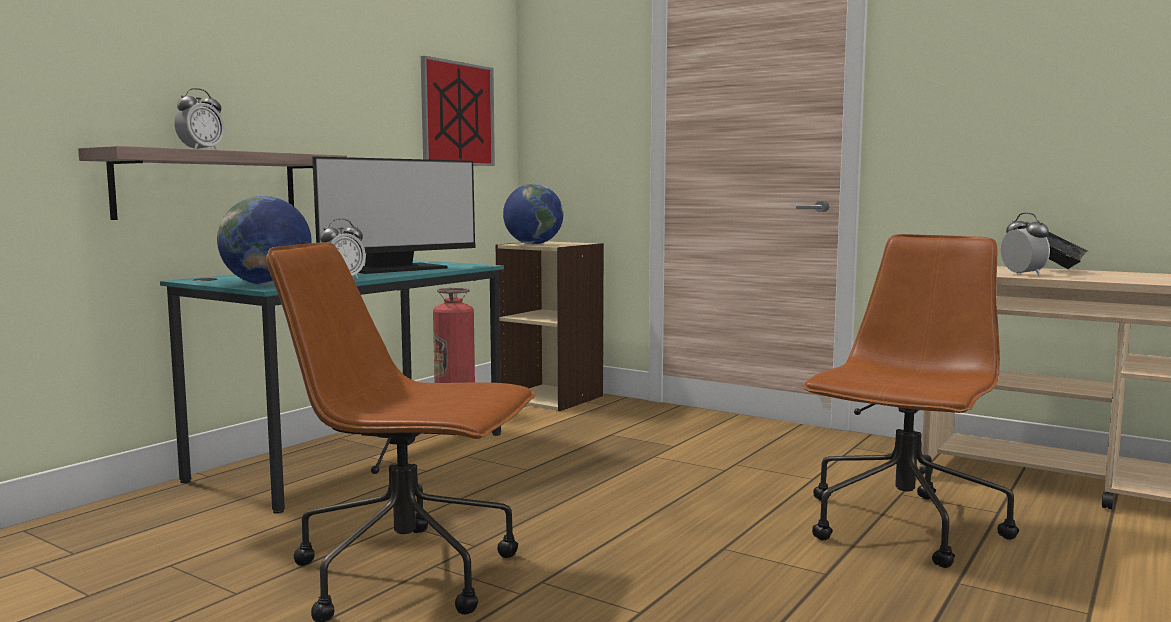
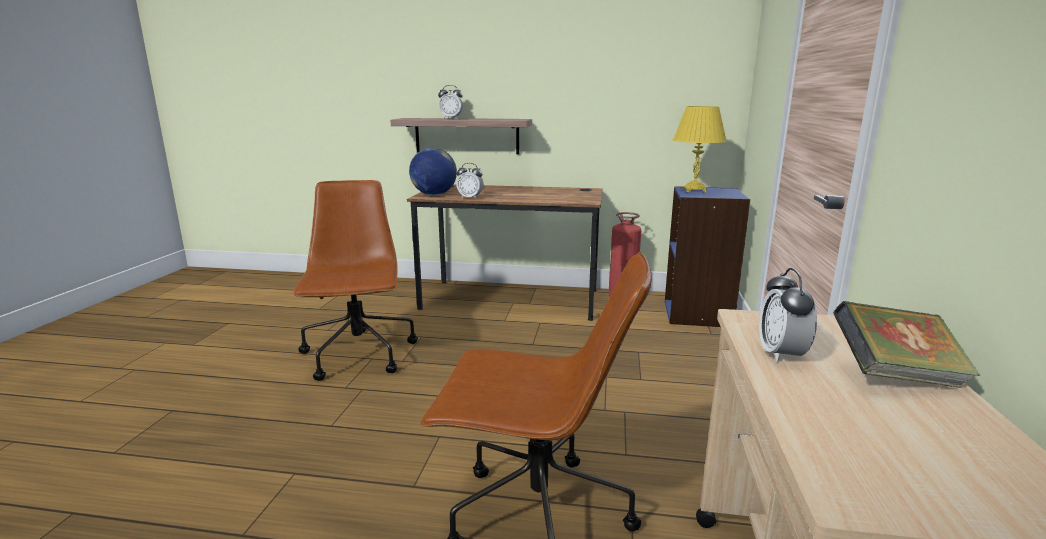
camera: 65 degrees right, 10 degrees up
turquoise desk [160,260,504,514] -> brown desk [407,185,603,321]
monitor [312,157,475,274] -> none
picture [421,56,495,166] -> none
beige bookcase [496,241,604,411] -> blue bookcase [665,186,750,327]
globe [503,184,563,244] -> yellow table lamp [673,106,727,192]
alarm clock [1001,212,1050,276] -> alarm clock turned 135 degrees clockwise [759,268,817,363]

